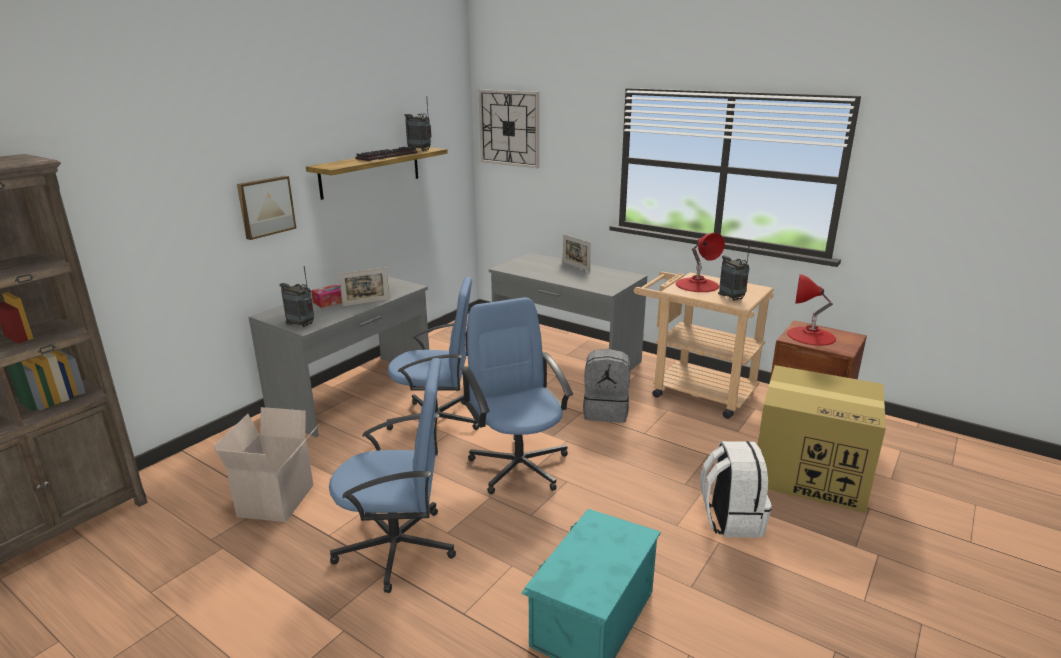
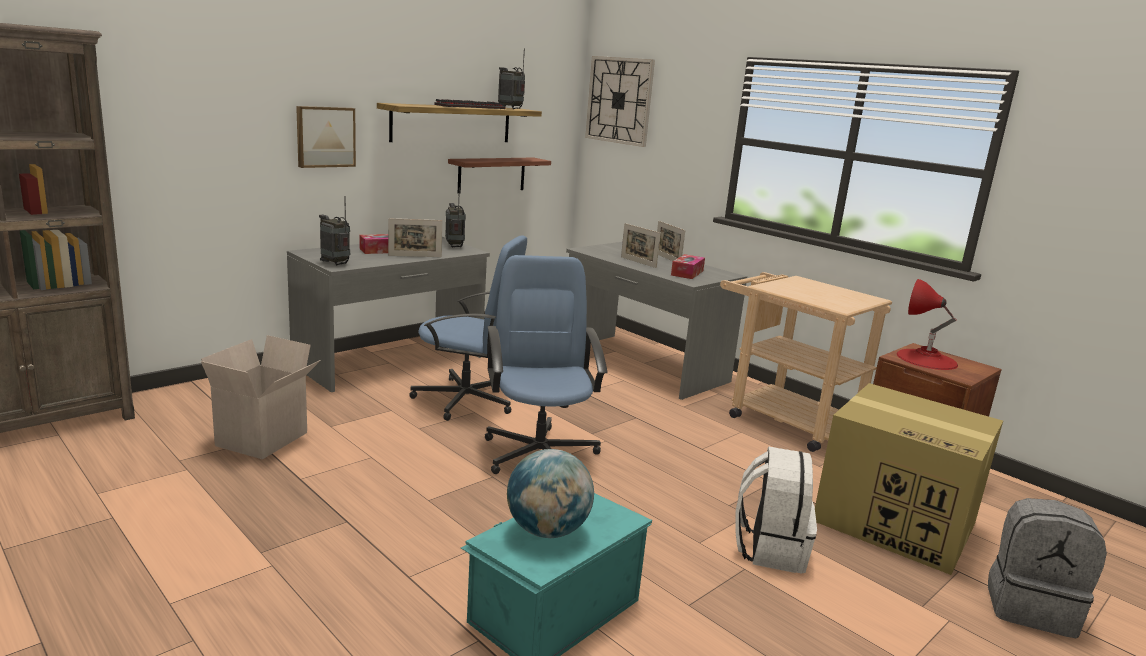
camera: 10 degrees right, 5 degrees down
blue office chair [329,358,456,593] -> none
grey backpack [583,349,630,422] -> grey backpack moved to [988,498,1107,639]
red table lamp [676,233,725,292] -> none
radio [718,242,750,301] -> radio moved to [445,187,466,247]
none -> shelf [448,158,551,194]
none -> globe [507,449,594,538]
none -> picture frame [621,223,661,268]
none -> tissue box [671,254,705,279]

